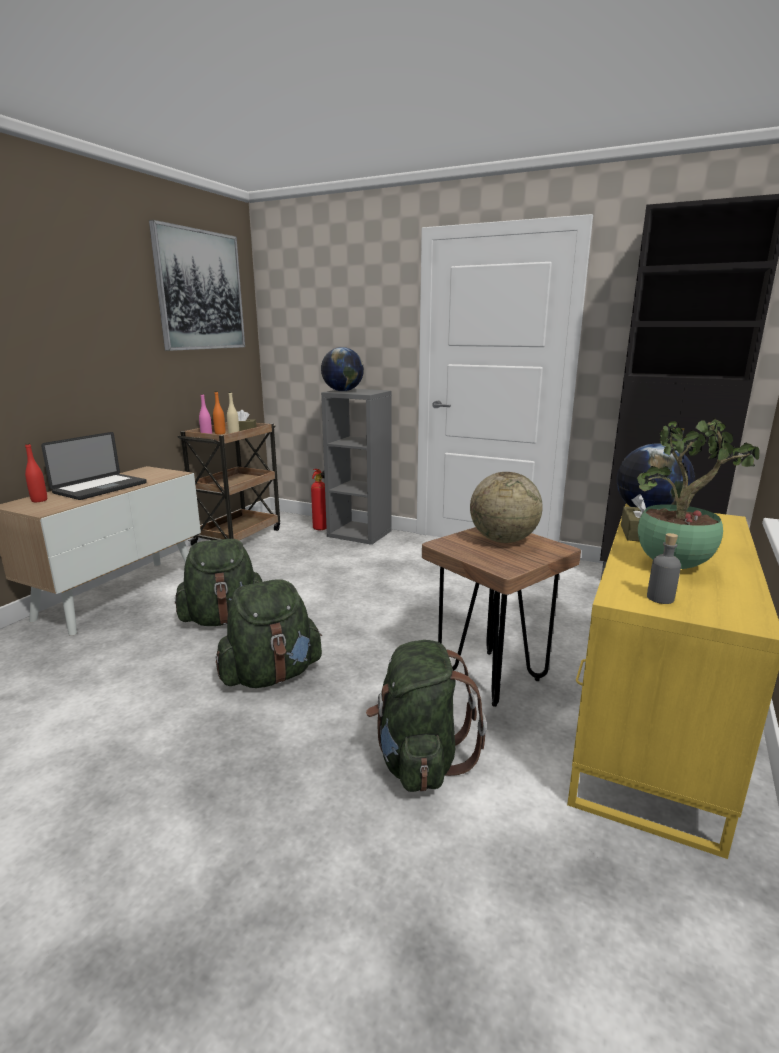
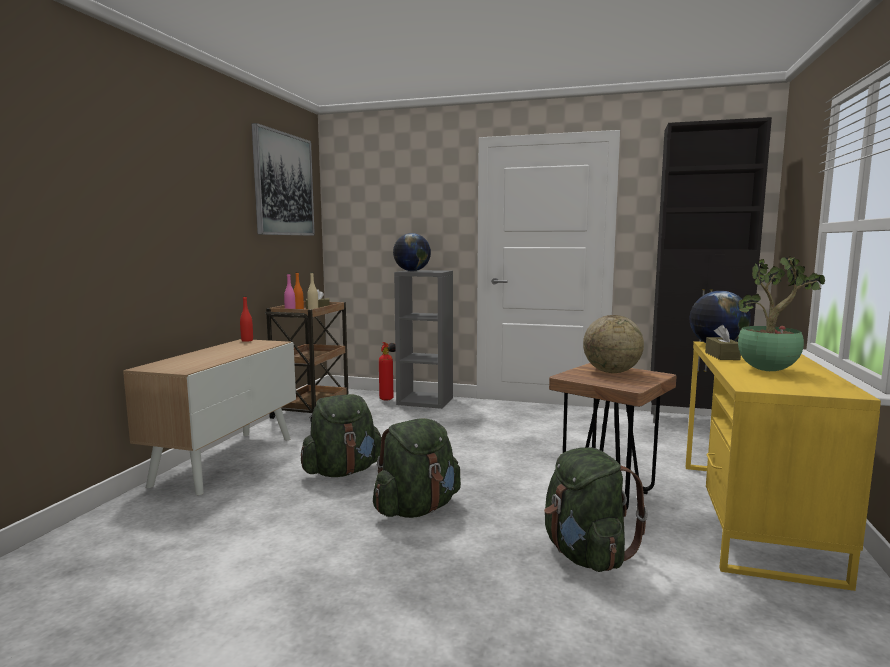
camera: 10 degrees left, 10 degrees down
red bottle [25,443,47,502] -> red bottle moved to [240,296,253,342]
laptop [41,432,147,500] -> none
grey bottle [647,533,681,604] -> none

